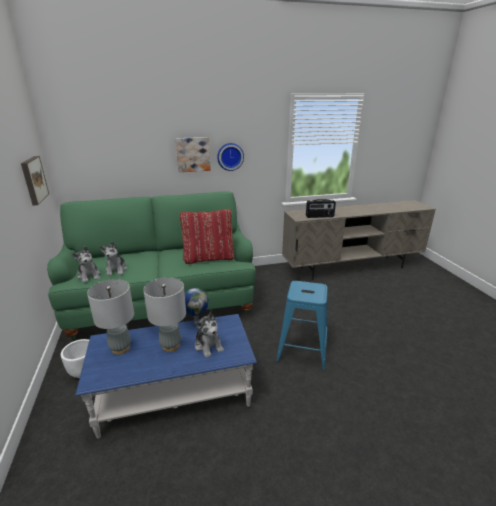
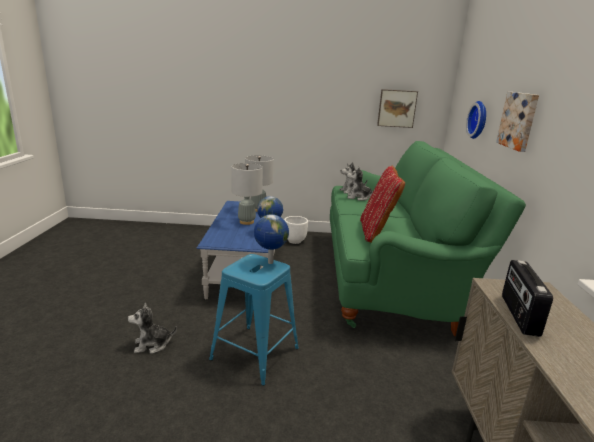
camera: 105 degrees right, 5 degrees down
plush toy [195,312,224,358] -> plush toy moved to [128,303,177,354]
wall clock [217,143,244,171] -> wall clock moved to [466,101,486,139]
none -> globe [254,214,289,264]

